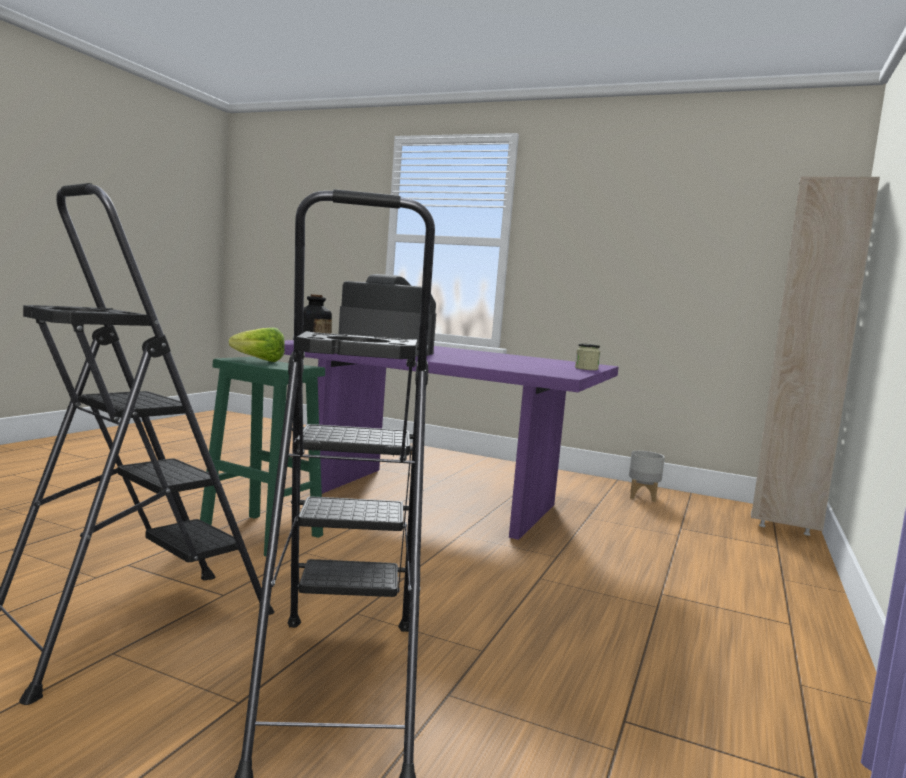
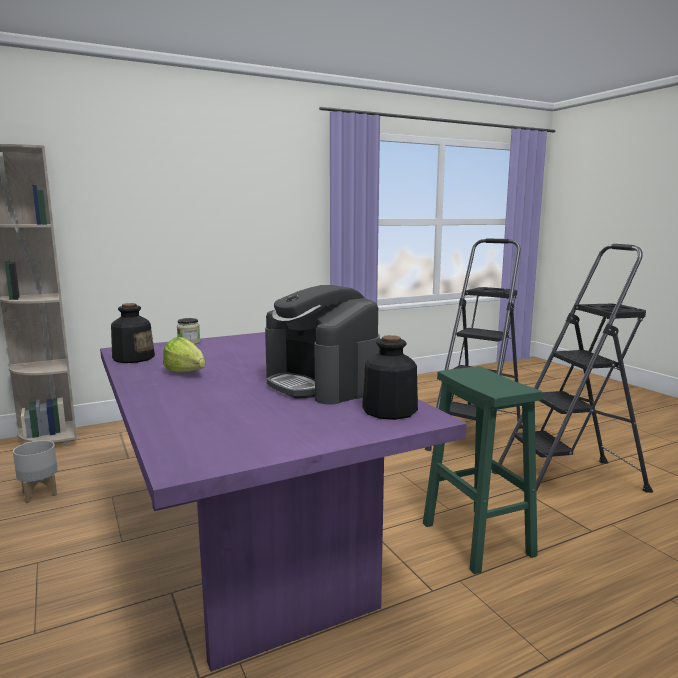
camera: 140 degrees left, 5 degrees up
lettuce [229,328,285,362] -> lettuce moved to [163,337,205,373]
none -> bottle [111,303,155,363]

